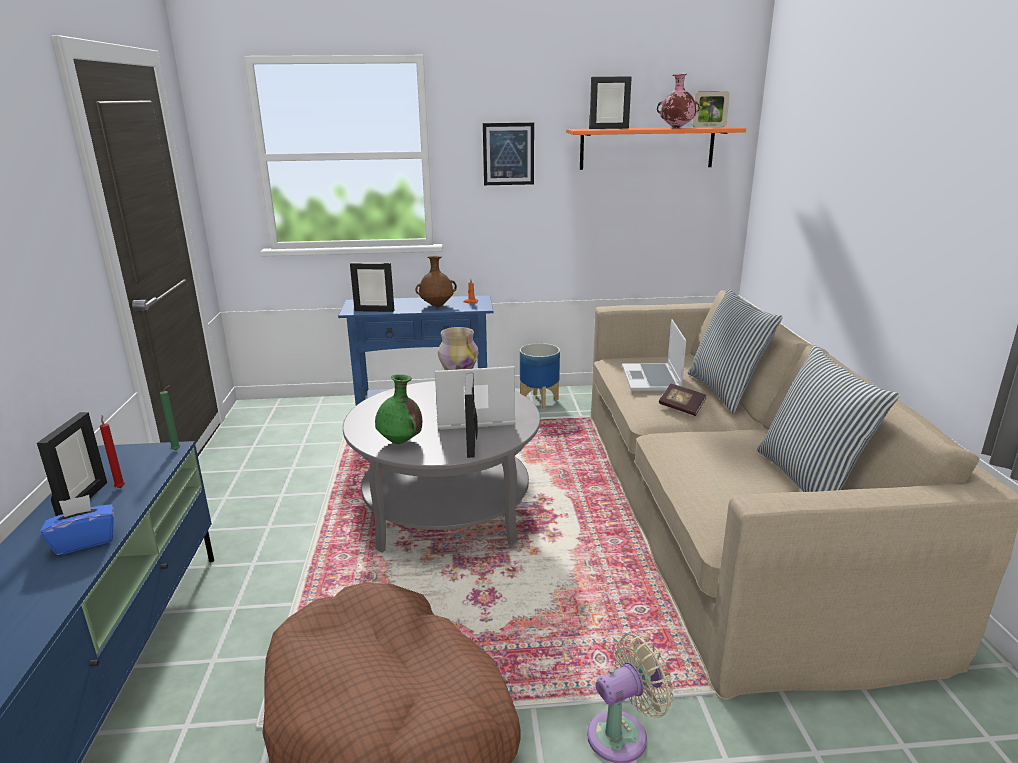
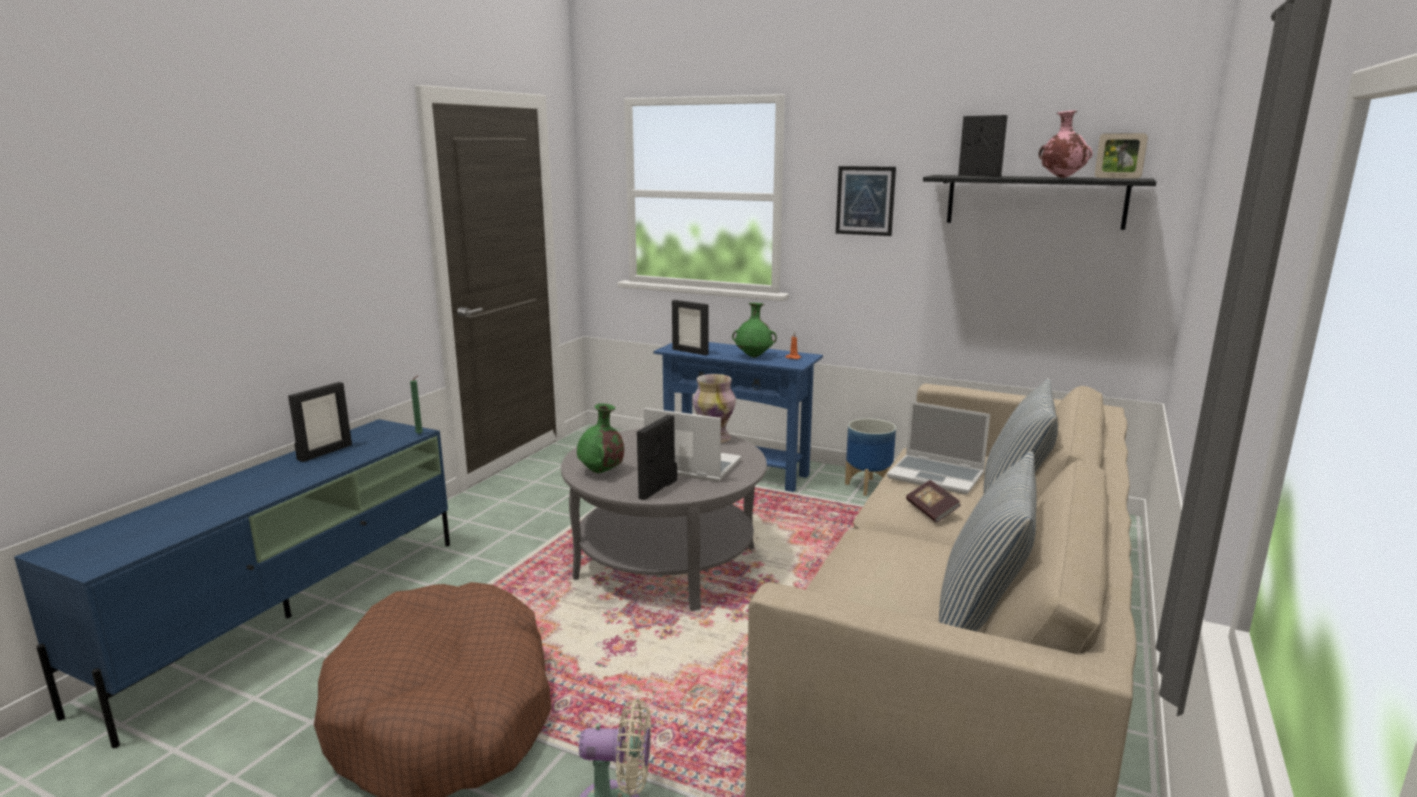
camera: 30 degrees right, 5 degrees down
blue tissue box [40,495,114,555] -> none
red candle [100,415,125,488] -> none
brown vase [415,256,457,307] -> green vase [732,303,777,358]
orange shelf [566,127,746,170] -> black shelf [923,175,1157,230]
picture frame [589,76,632,129] -> picture frame turned 150 degrees counterclockwise [958,115,1008,177]
laptop [622,319,686,391] -> laptop turned 90 degrees counterclockwise [887,401,990,495]

